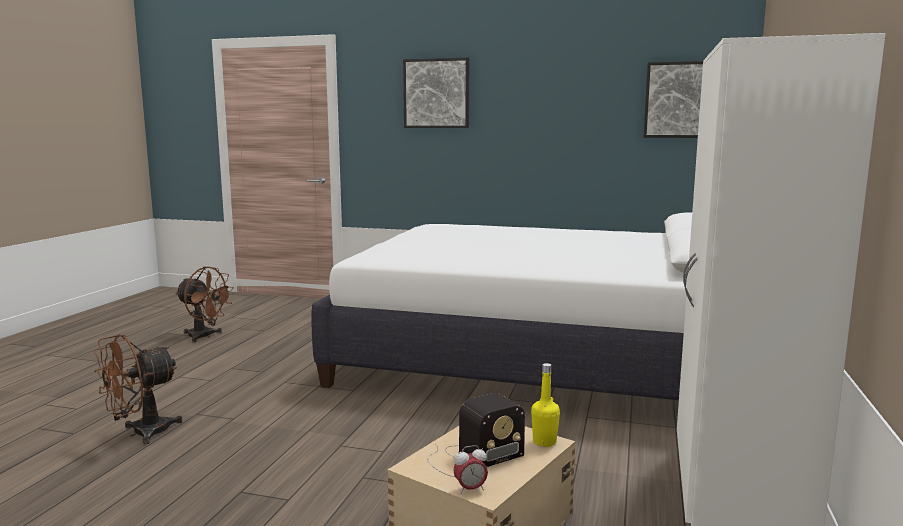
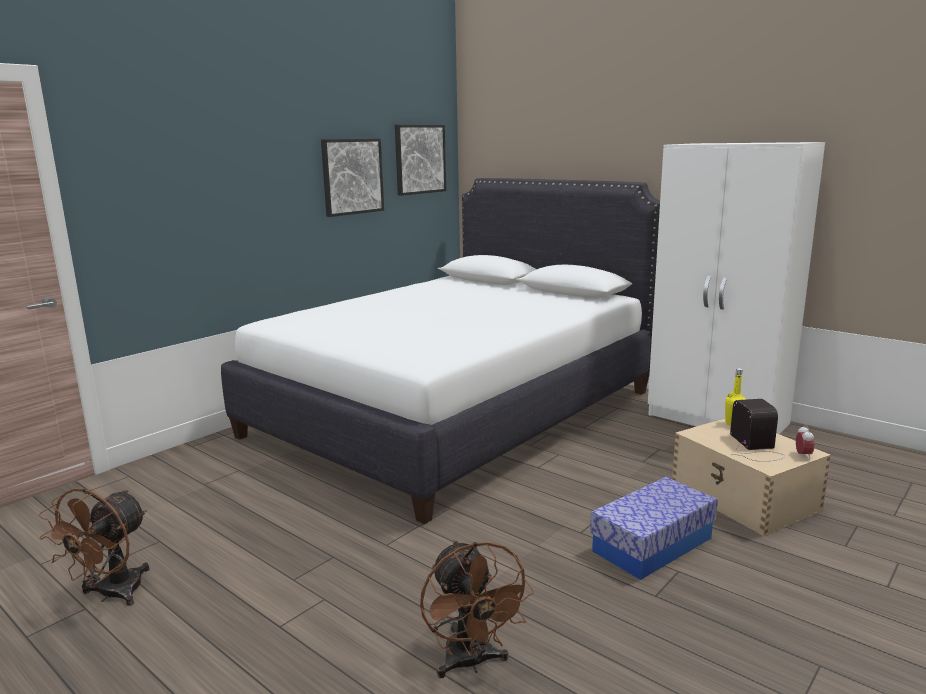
camera: 65 degrees left, 5 degrees up
brown fan [175,267,234,342] -> brown fan turned 150 degrees clockwise [39,488,150,606]
picture [403,58,469,128] -> picture moved to [321,139,384,217]
none -> storage box [590,477,718,580]

